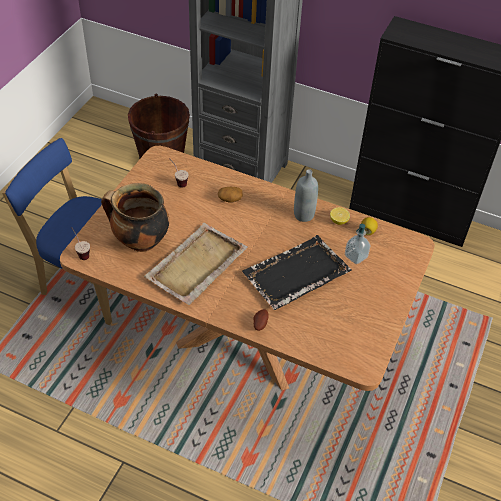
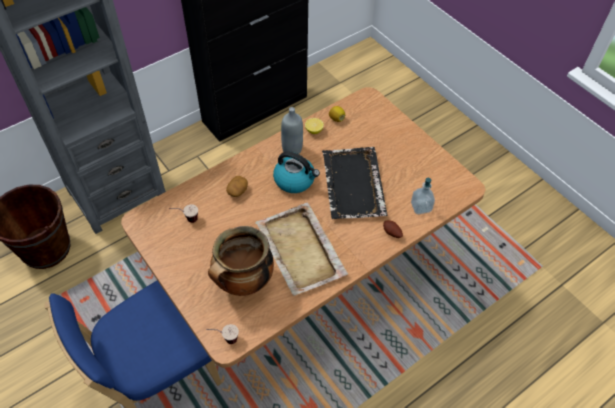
camera: 60 degrees left, 5 degrees up
soap dispenser [345,224,370,264] -> soap dispenser moved to [411,178,435,214]
none -> kettle [273,151,320,193]

